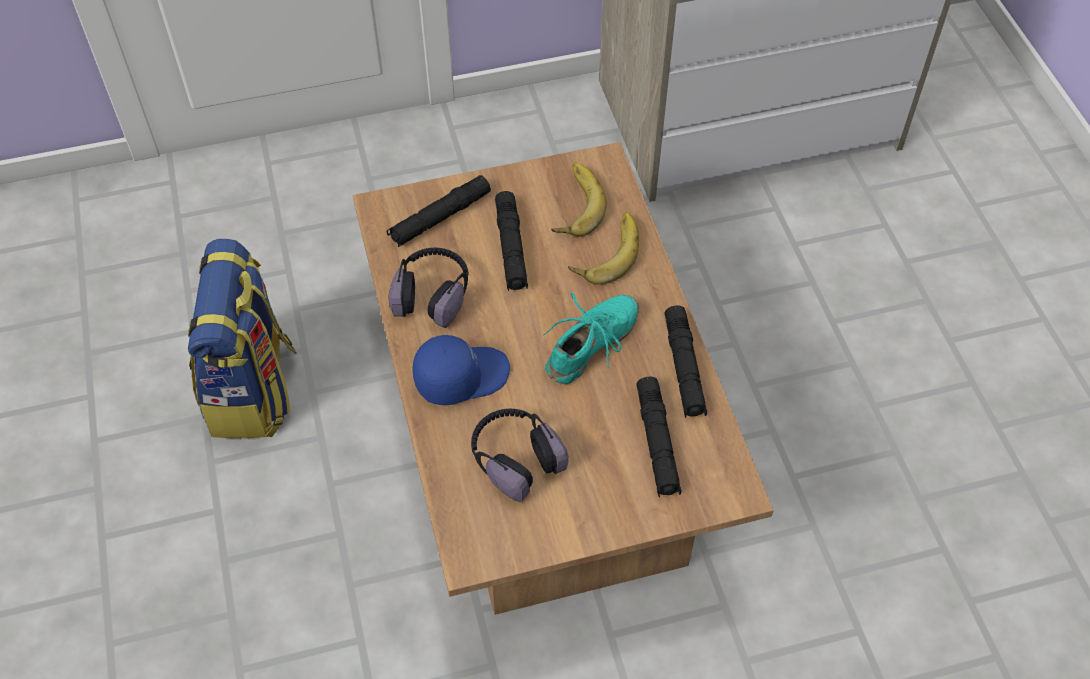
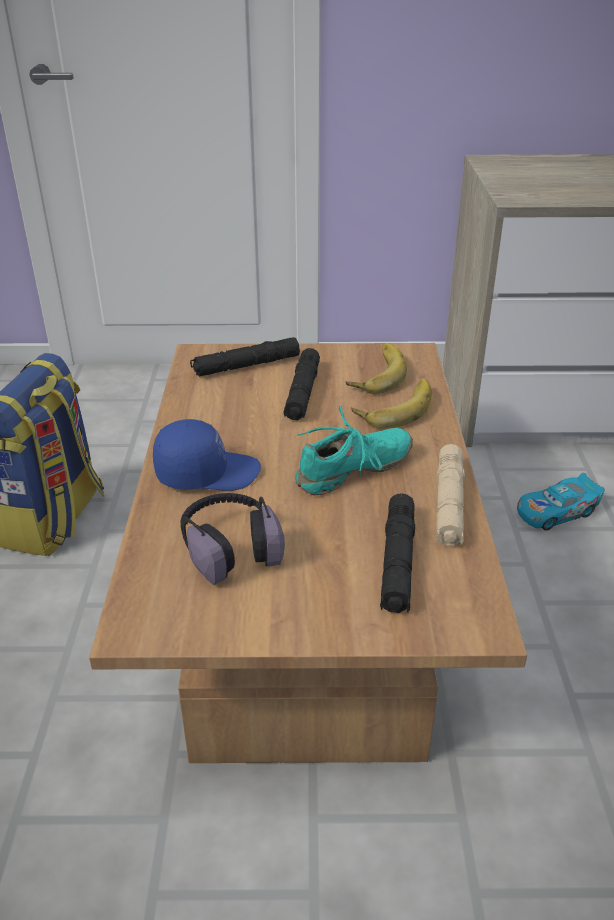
camera: 15 degrees right, 20 degrees down
headphones [388,248,469,328] -> none
black flashlight [664,305,707,418] -> beige flashlight [436,444,465,546]
none -> toy car [517,473,605,530]

